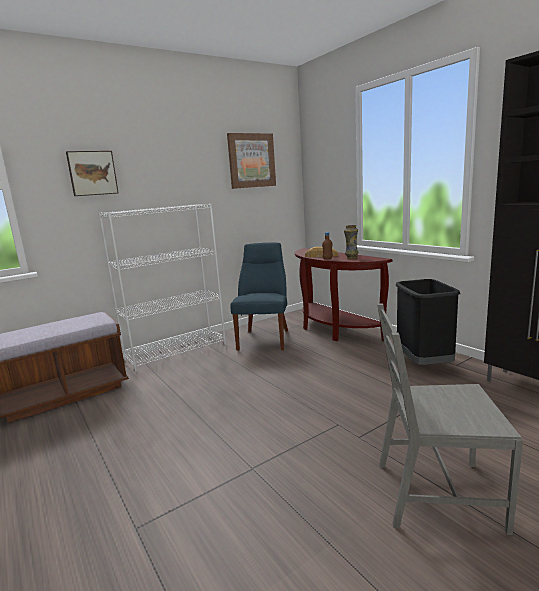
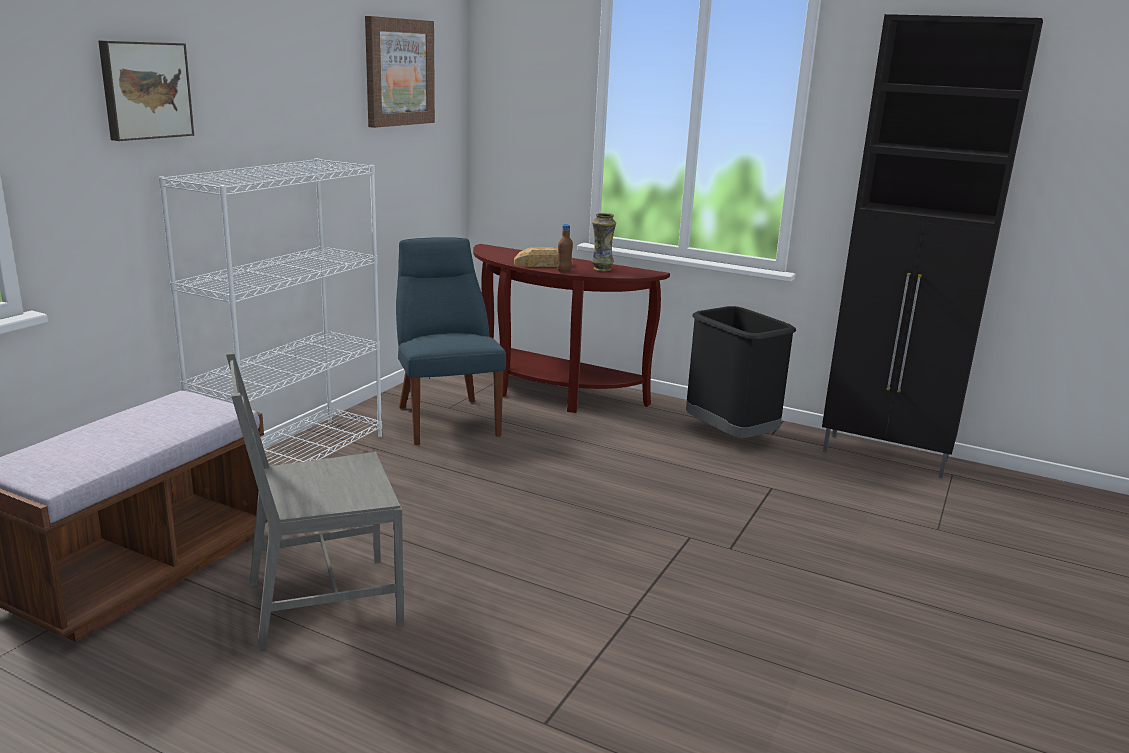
camera: 30 degrees left, 5 degrees up
grey chair [377,303,523,535] -> grey chair moved to [226,352,404,650]

